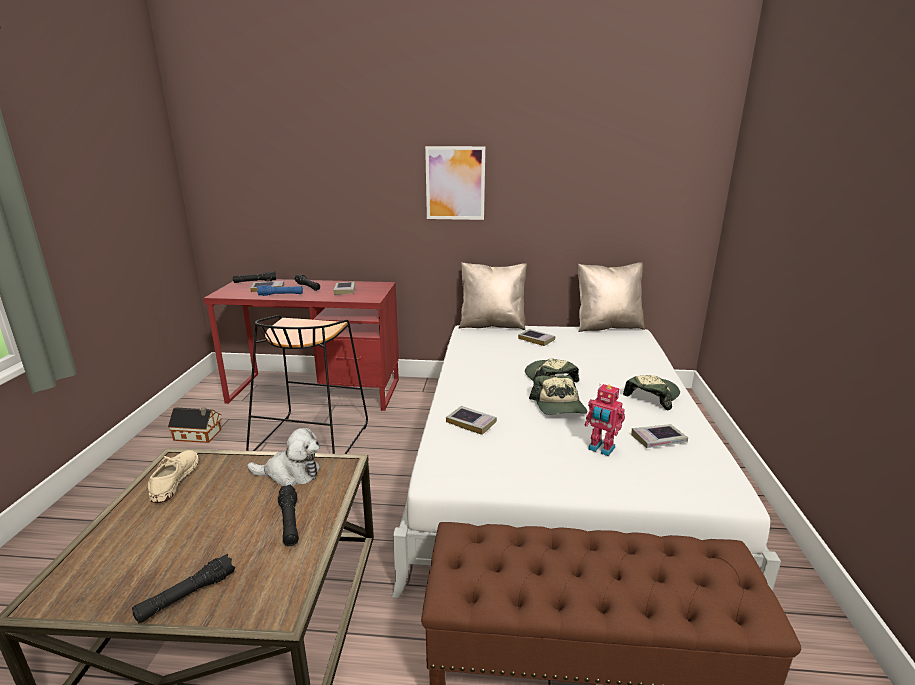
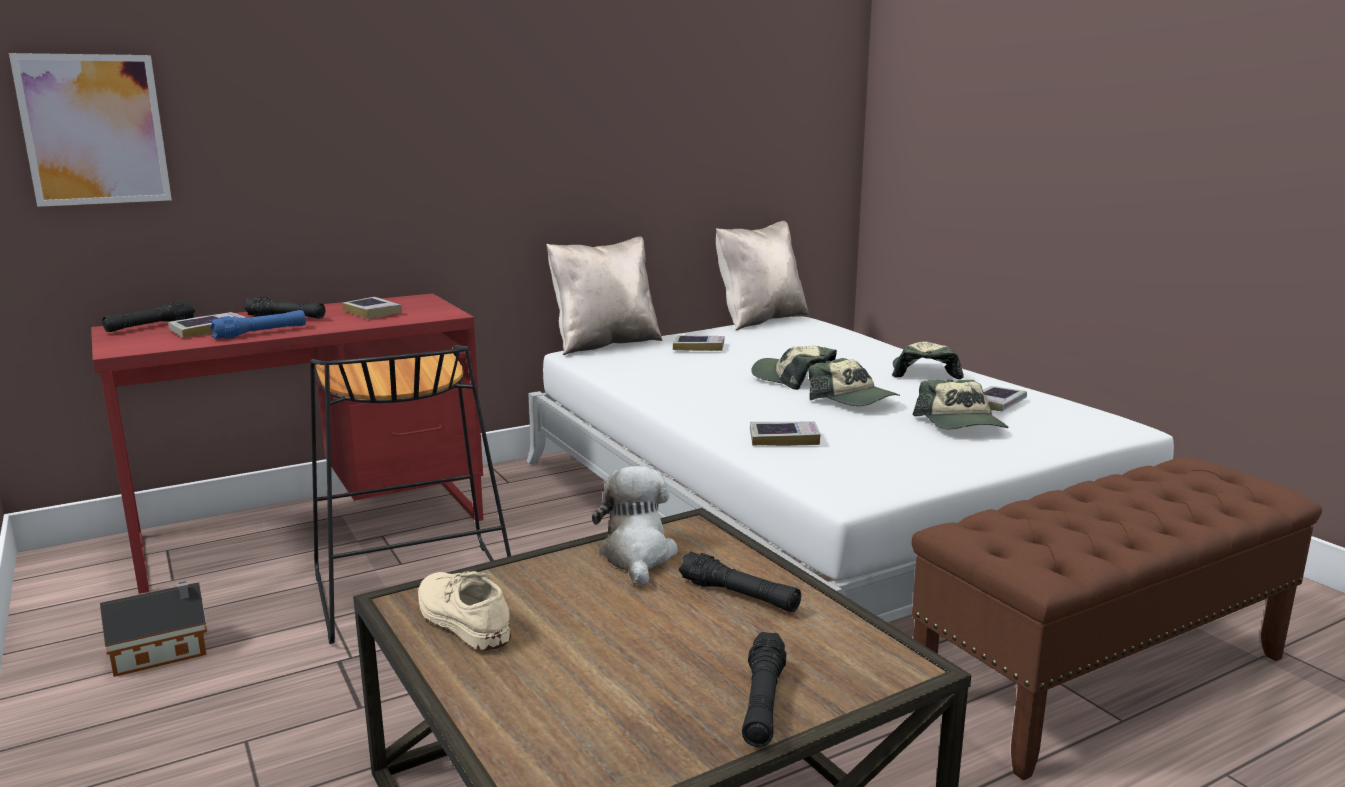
camera: 35 degrees left, 5 degrees down
plush toy [247,428,320,486] -> plush toy turned 60 degrees counterclockwise [592,466,678,586]
picture [425,146,485,220] -> picture moved to [9,53,172,207]
toy robot [585,384,625,456] -> cap [913,379,1008,429]

